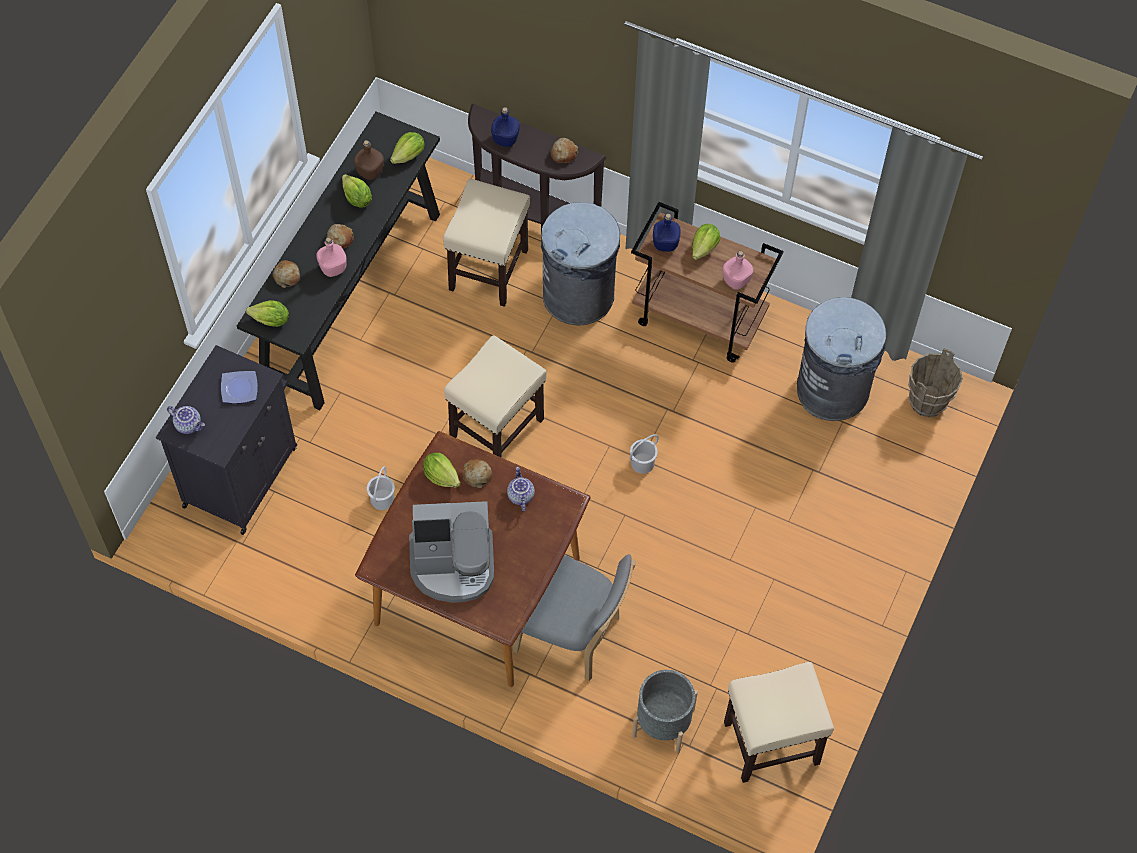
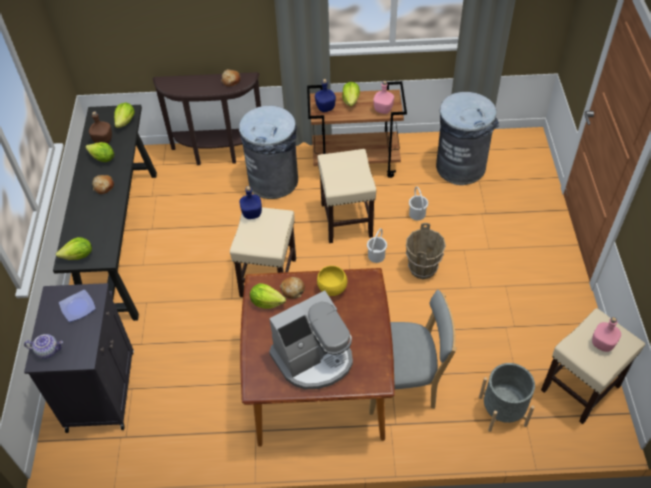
camera: 25 degrees left, 10 degrees down
bread [273,260,300,288] -> none
pink bottle [316,238,347,277] -> pink bottle moved to [592,317,621,352]
white bucket [367,467,395,510] -> white bucket moved to [409,187,428,221]
beige stool [443,179,530,307] -> beige stool moved to [317,149,376,243]
blue bottle [491,107,520,147] -> blue bottle moved to [240,186,262,219]
teapot [507,467,535,511] -> yellow bowl [317,266,347,296]
brown bucket [908,349,963,417] -> brown bucket moved to [406,223,446,279]

